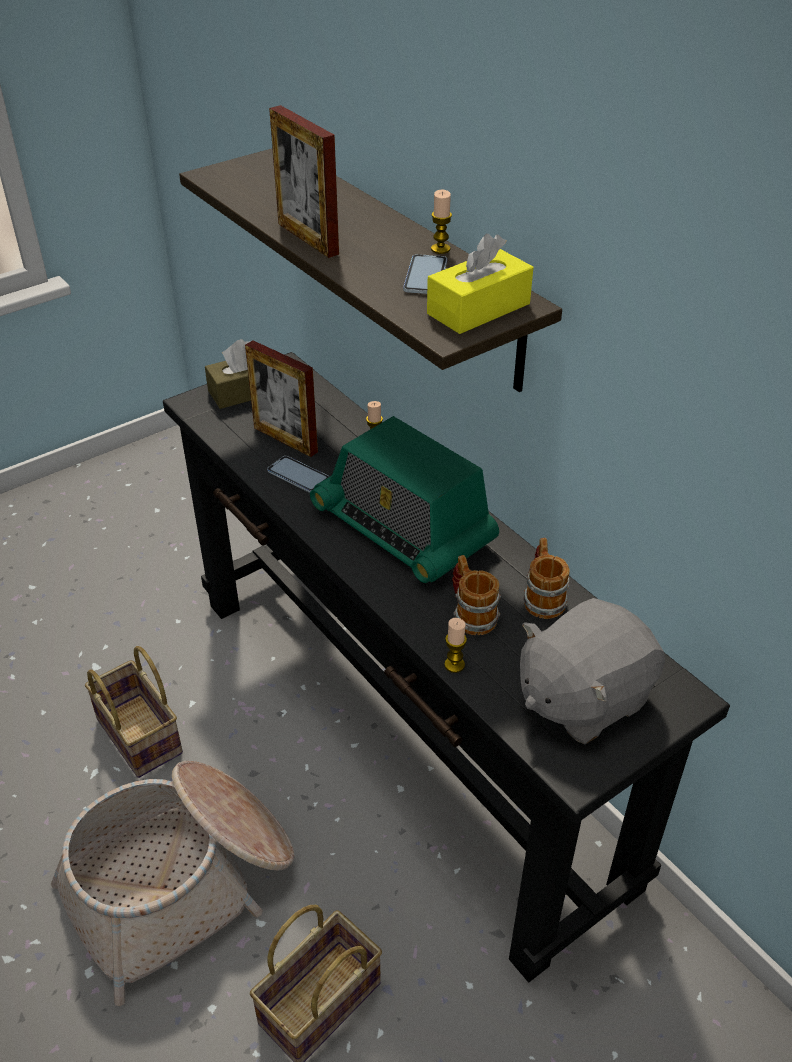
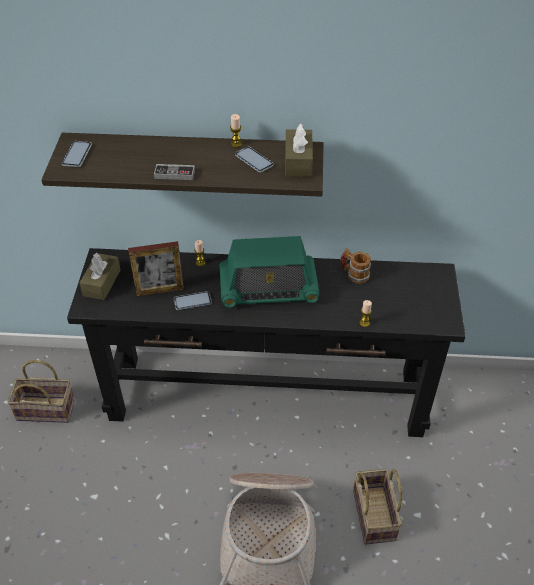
camera: 50 degrees left, 5 degrees up
basket [85,646,183,778] -> basket moved to [7,360,75,423]
picture frame [269,105,339,258] -> game controller [154,164,195,180]
yellow tissue box [427,234,533,334] -> brown tissue box [285,123,313,177]
mug [452,555,501,635] -> none
grey plush toy [520,598,665,744] -> none
none -> phone [62,141,92,167]

